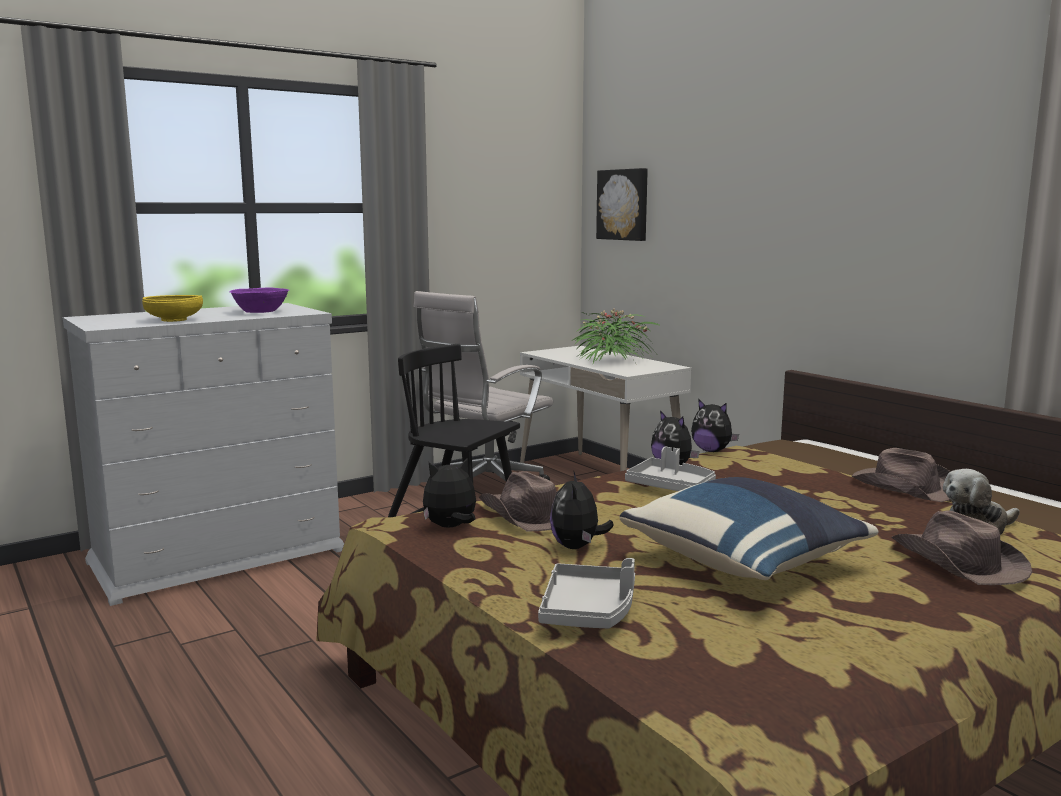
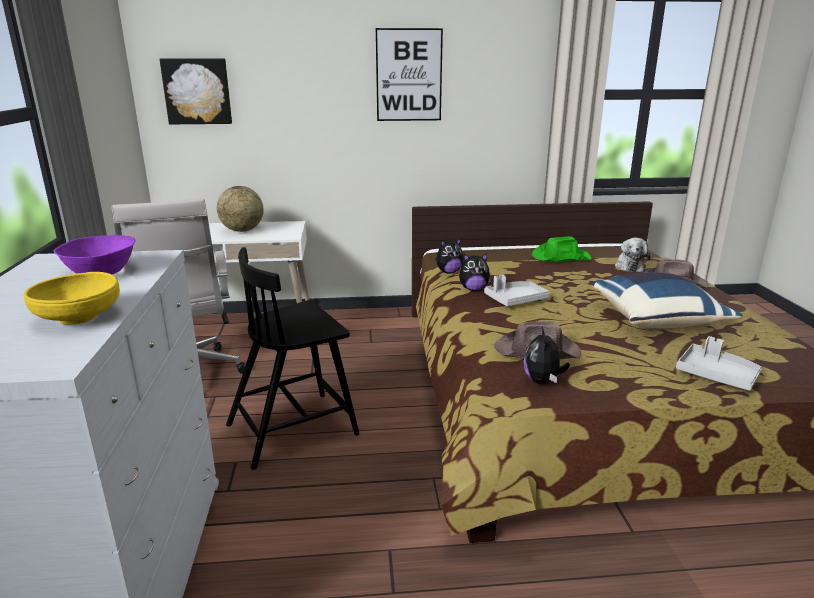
camera: 60 degrees left, 10 degrees up
plush toy [550,470,614,549] -> none
potted plant [572,308,661,363] -> globe [217,186,264,232]
brown hat [852,448,951,502] -> green hat [532,236,591,262]
none -> picture [376,28,443,121]

